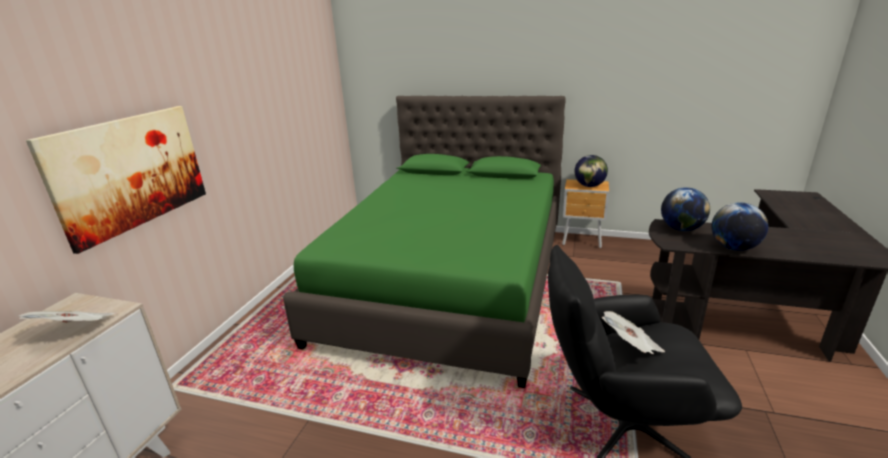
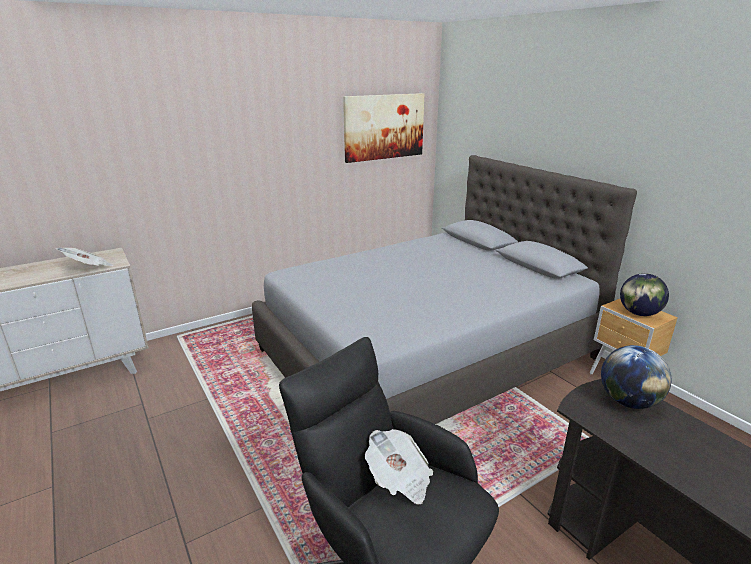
camera: 40 degrees right, 0 degrees up
picture [26,106,206,254] -> picture moved to [343,93,425,163]
green bed [283,96,566,388] -> grey bed [252,155,637,424]
globe [711,202,768,251] -> none

